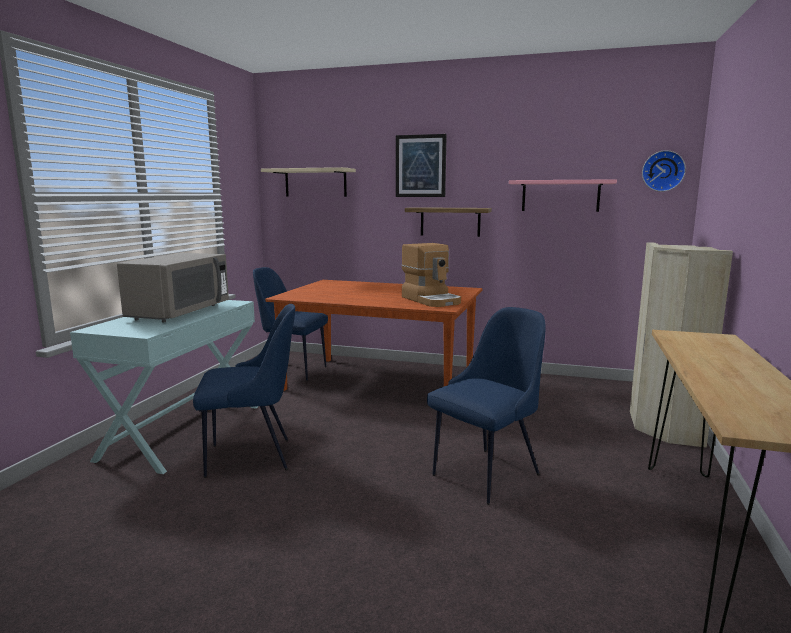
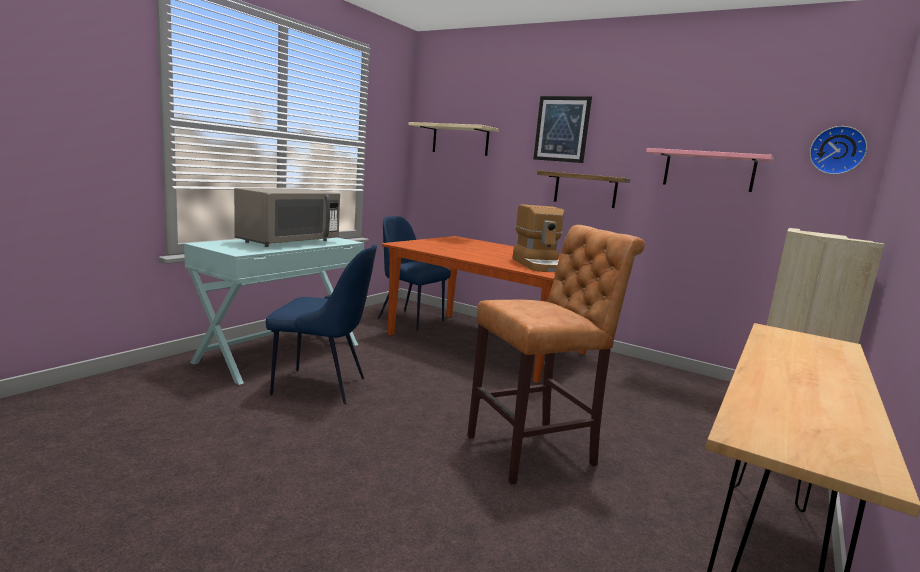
camera: 15 degrees right, 0 degrees up
blue chair [427,307,545,505] -> brown stool [467,225,645,485]

